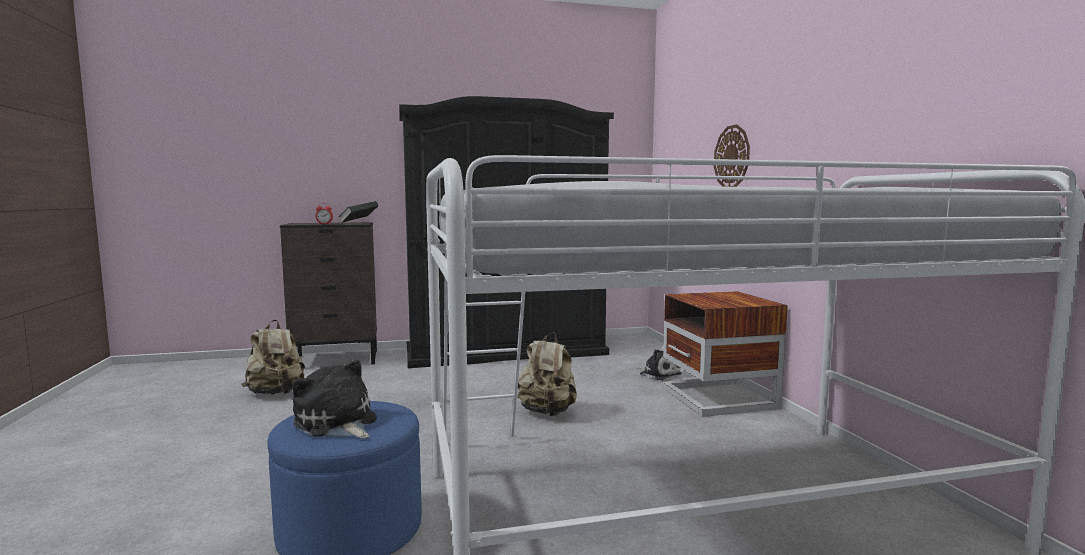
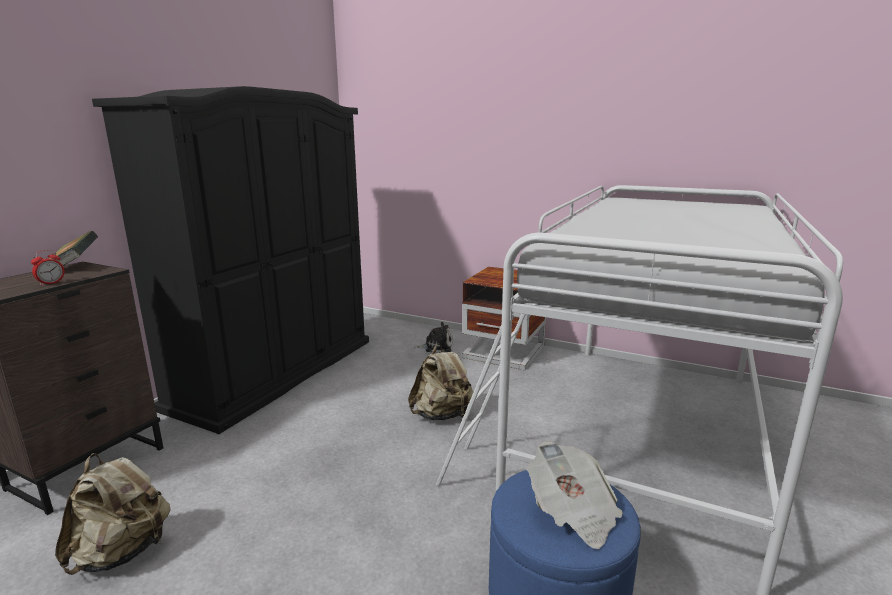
camera: 50 degrees left, 10 degrees up
plush toy [292,359,377,438] -> newspaper [527,441,623,549]
wall clock [714,124,750,187] -> none

